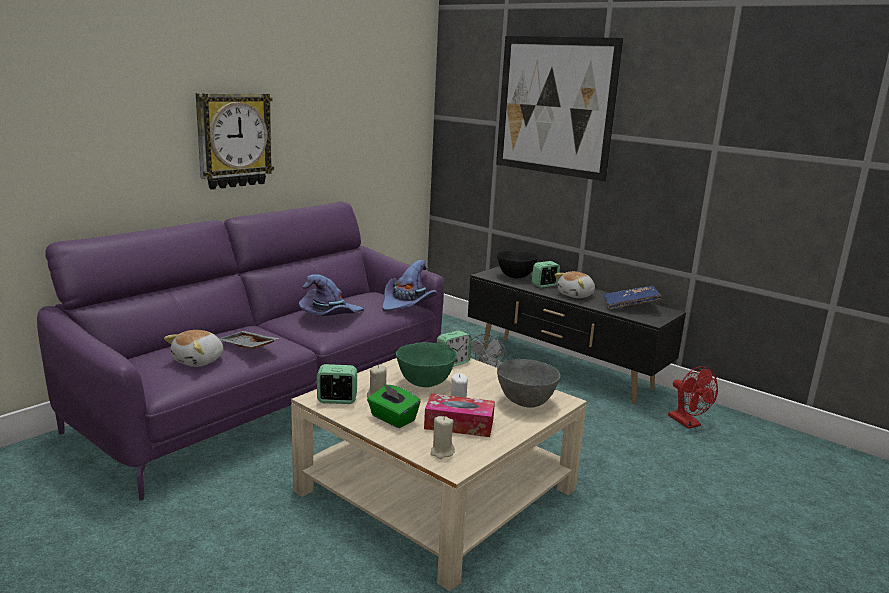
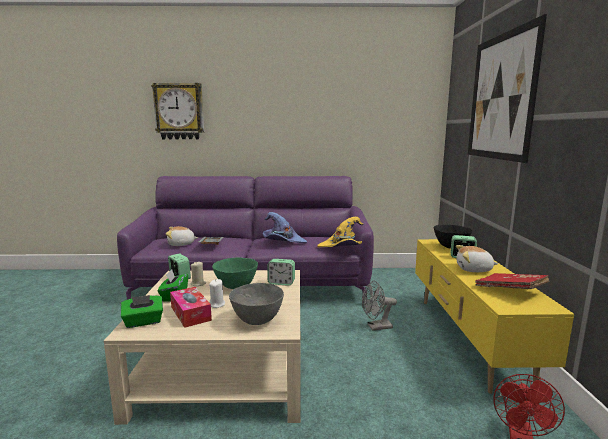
camera: 50 degrees right, 5 degrees down
wall clock [196,93,274,190] -> wall clock moved to [151,83,204,139]
purple hat [382,260,437,312] -> yellow hat [317,217,363,247]
beige candle [430,416,455,459] -> green tissue box [121,295,163,328]
black tv stand [468,266,686,404] -> yellow tv stand [415,239,574,394]
blue book [604,286,661,309] -> red book [475,273,550,289]

